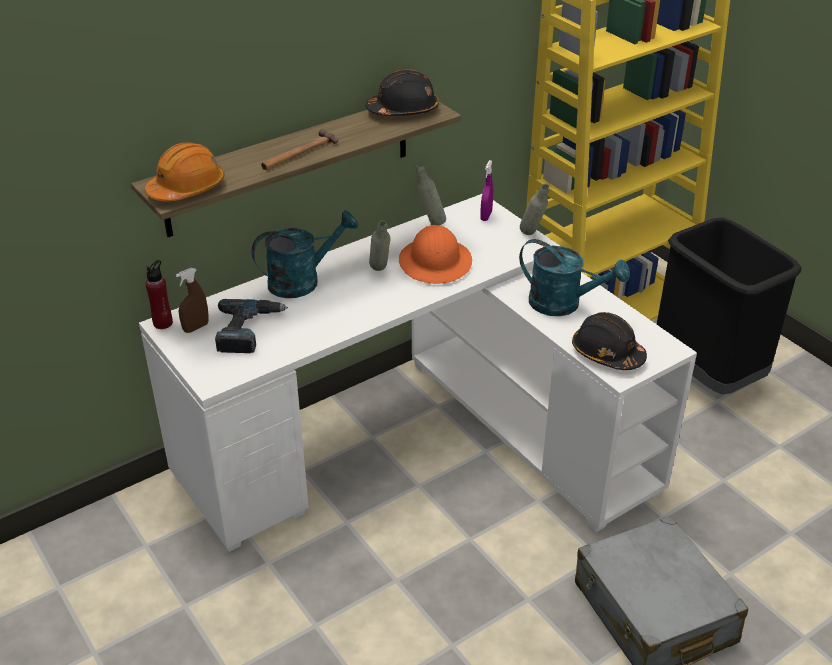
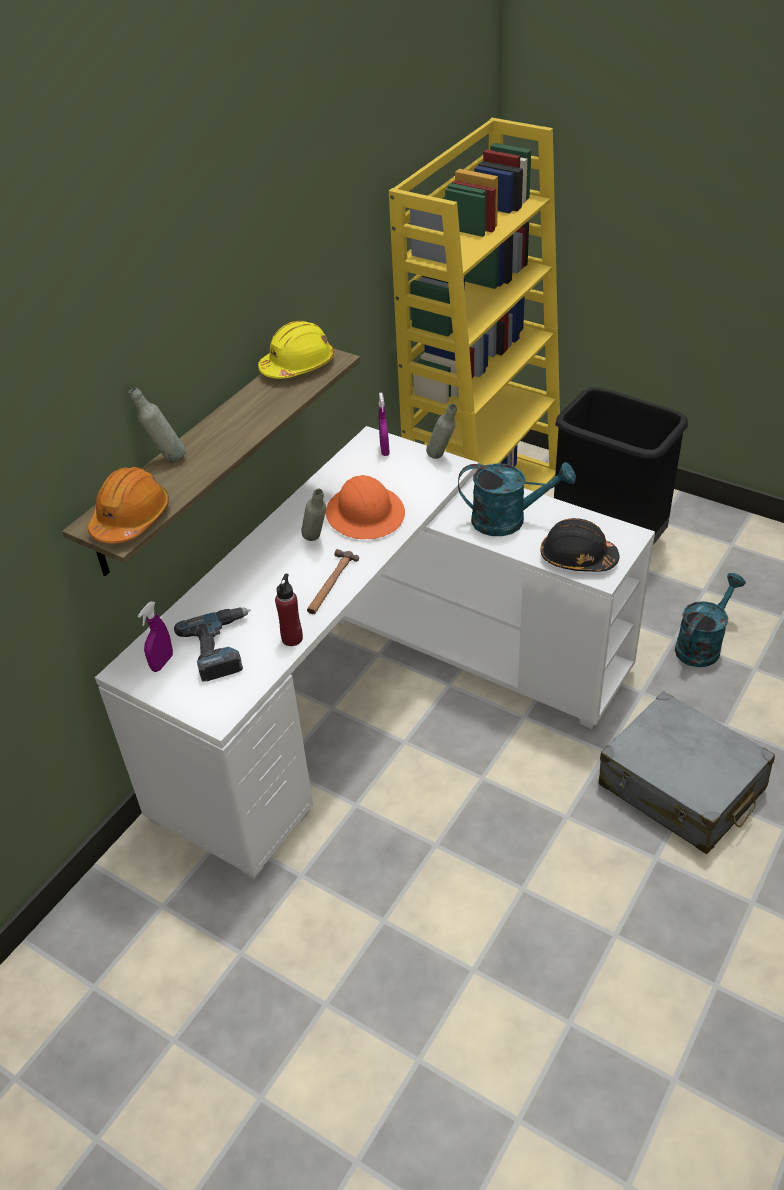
camera: 20 degrees left, 5 degrees up
red bottle [146,260,173,329] -> red bottle moved to [275,574,303,646]
brown spray bottle [176,268,209,333] -> purple spray bottle [138,601,173,672]
turquoise watering can [252,210,358,298] -> turquoise watering can moved to [675,573,746,667]
hammer [261,129,338,170] -> hammer moved to [307,549,359,614]
black hard hat [366,69,439,116] -> yellow hard hat [258,321,335,379]
grey bottle [416,164,446,225] -> grey bottle moved to [128,387,186,463]

